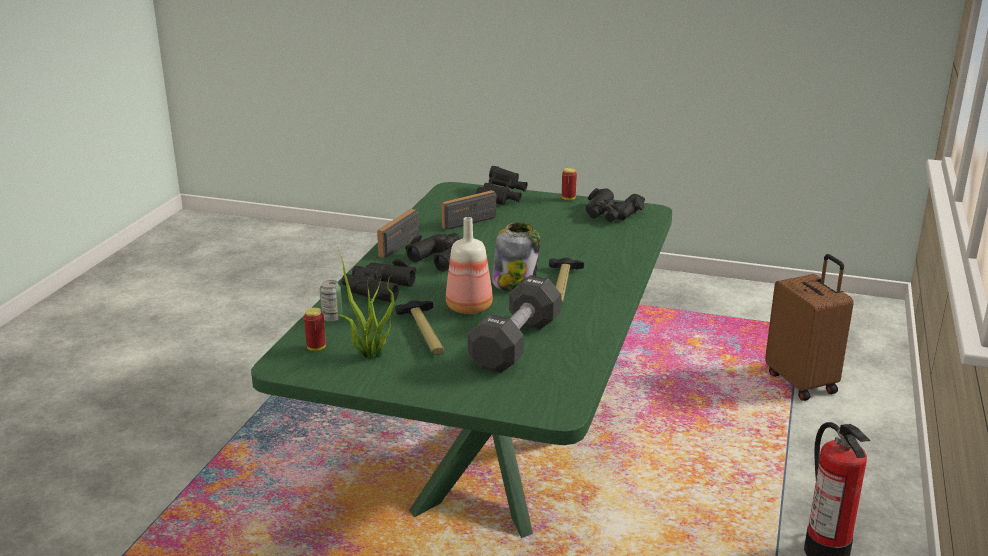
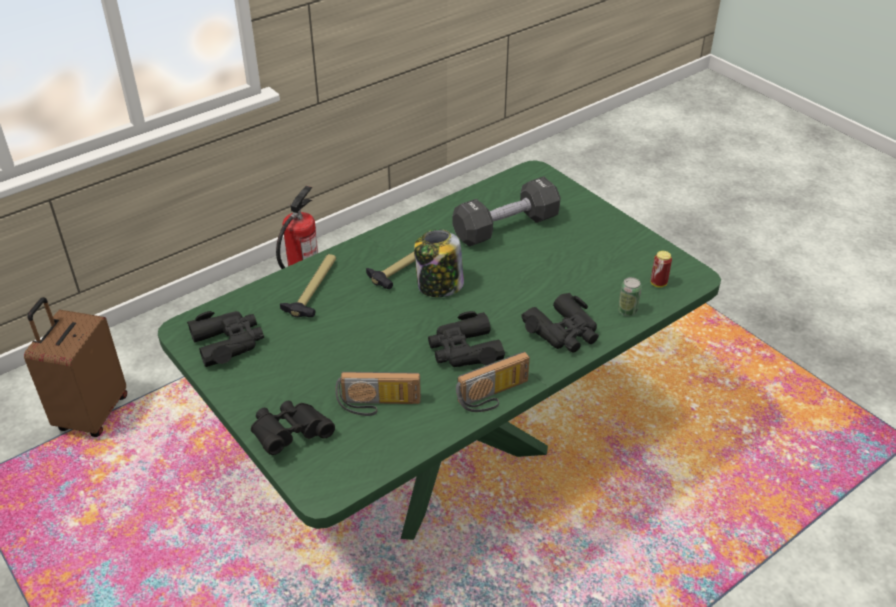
camera: 145 degrees left, 15 degrees up
potted plant [331,247,395,359] -> none
hammer [395,300,444,355] -> hammer moved to [280,254,336,317]
bottle [446,217,493,314] -> none
can [562,168,577,200] -> none

